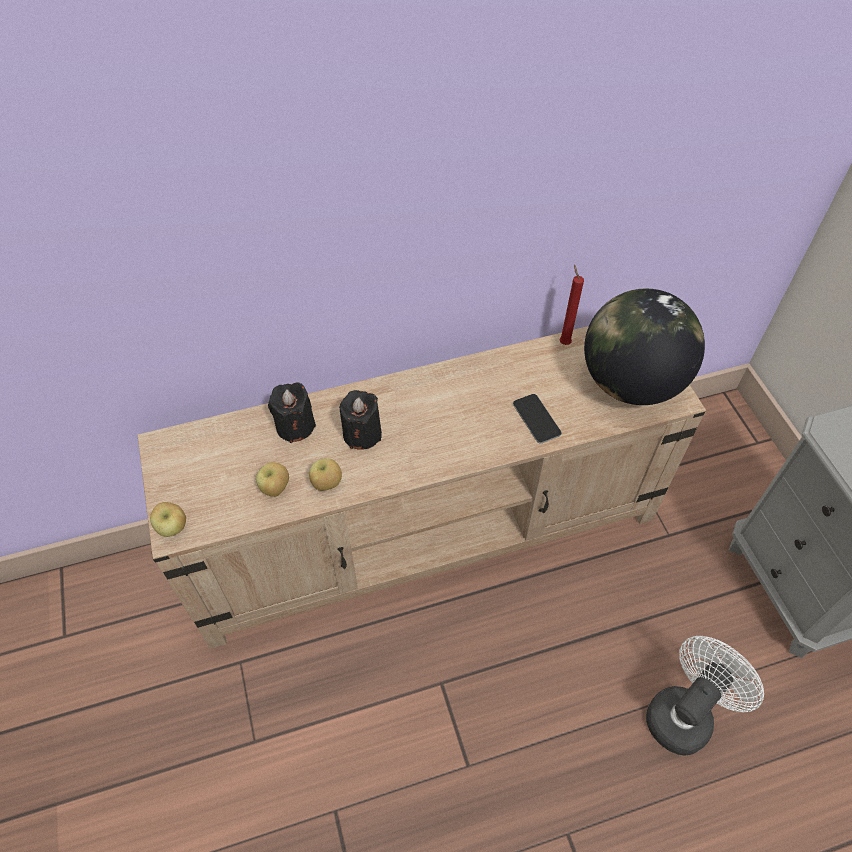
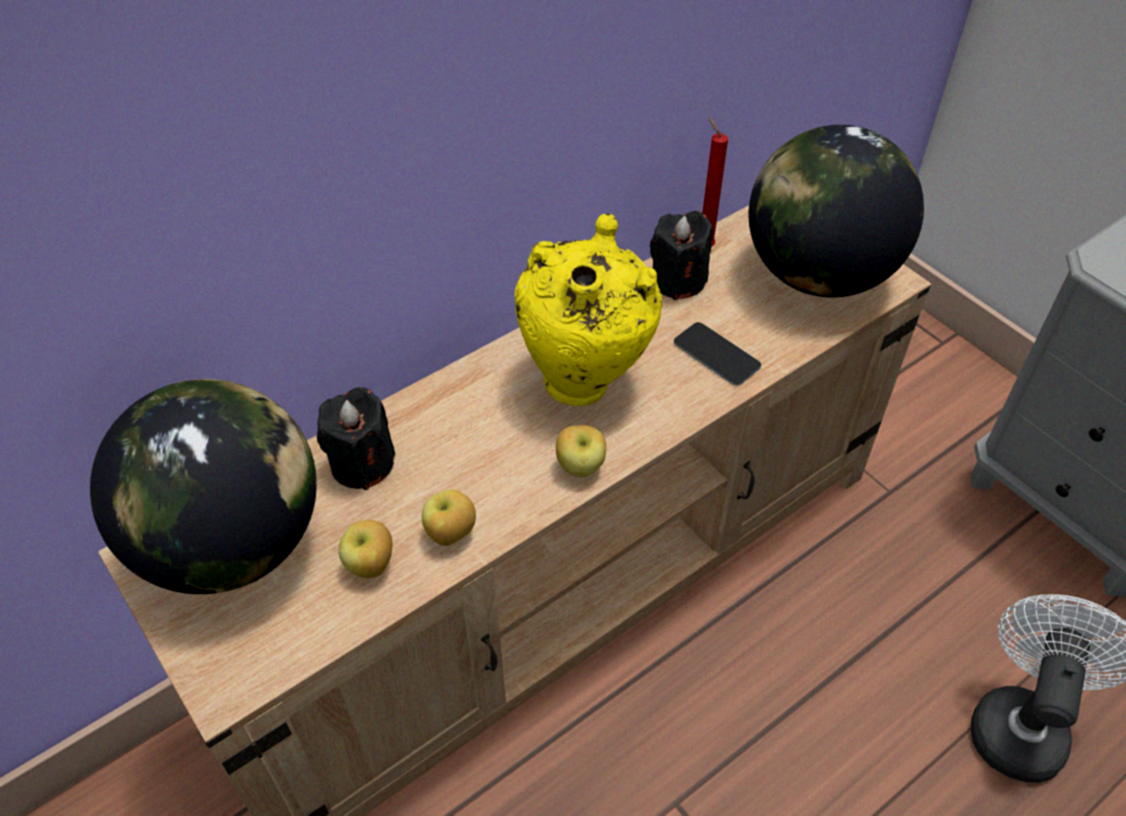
camera: 20 degrees left, 5 degrees down
apple [150,502,186,537] -> apple moved to [556,425,606,477]
black candle [339,390,382,450] -> black candle moved to [650,211,713,300]
none -> globe [90,379,317,594]
none -> yellow vase [515,213,663,406]

